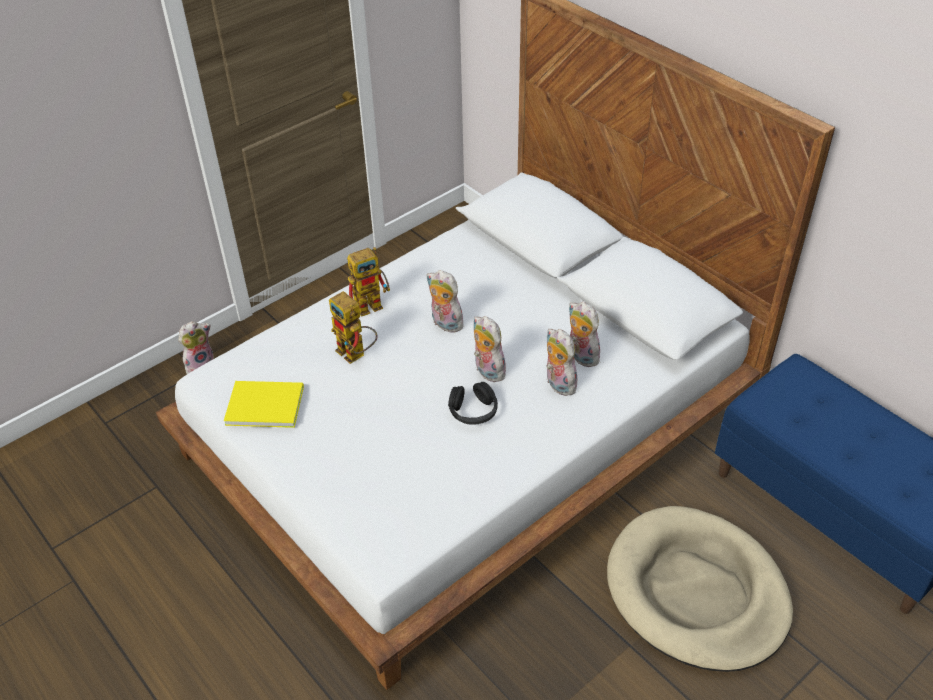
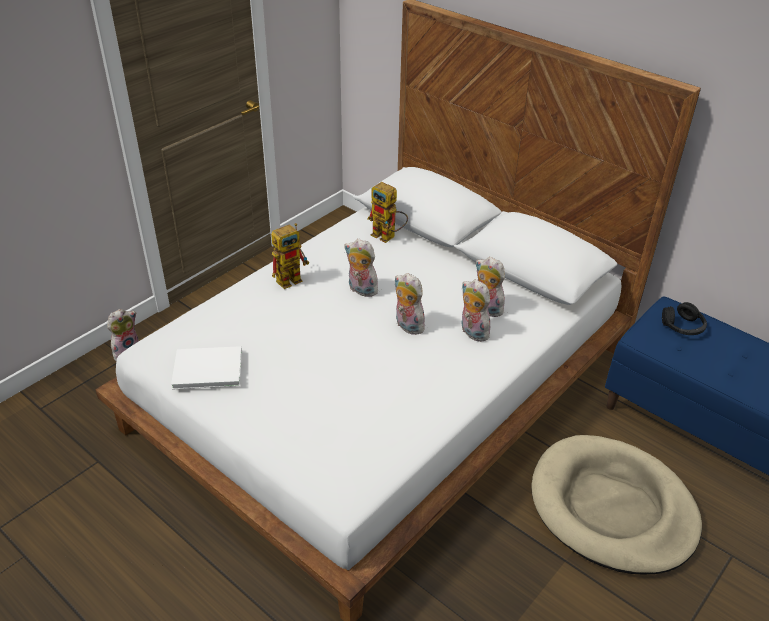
camera: 10 degrees left, 5 degrees down
yellow book [224,381,304,428] -> white book [171,346,242,390]
toy robot [329,291,377,364] -> toy robot moved to [368,182,408,243]
black headphones [448,382,498,425] -> black headphones moved to [662,302,707,335]

